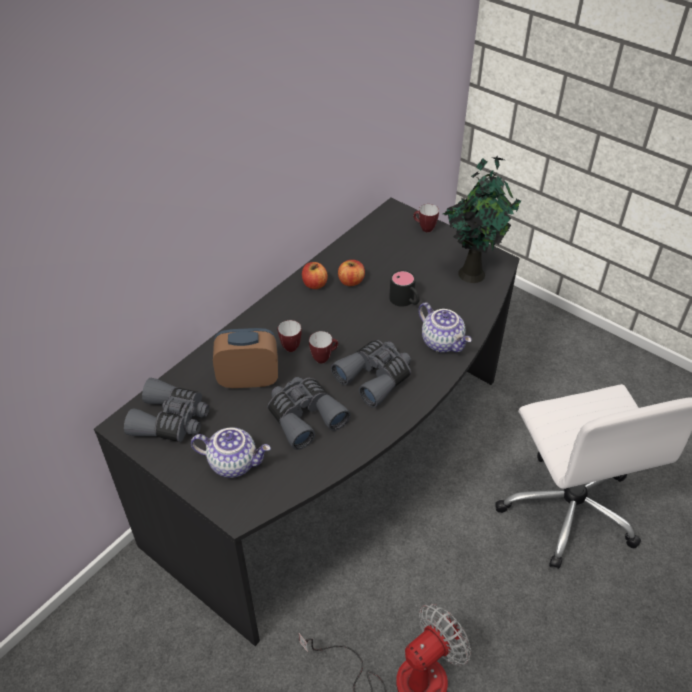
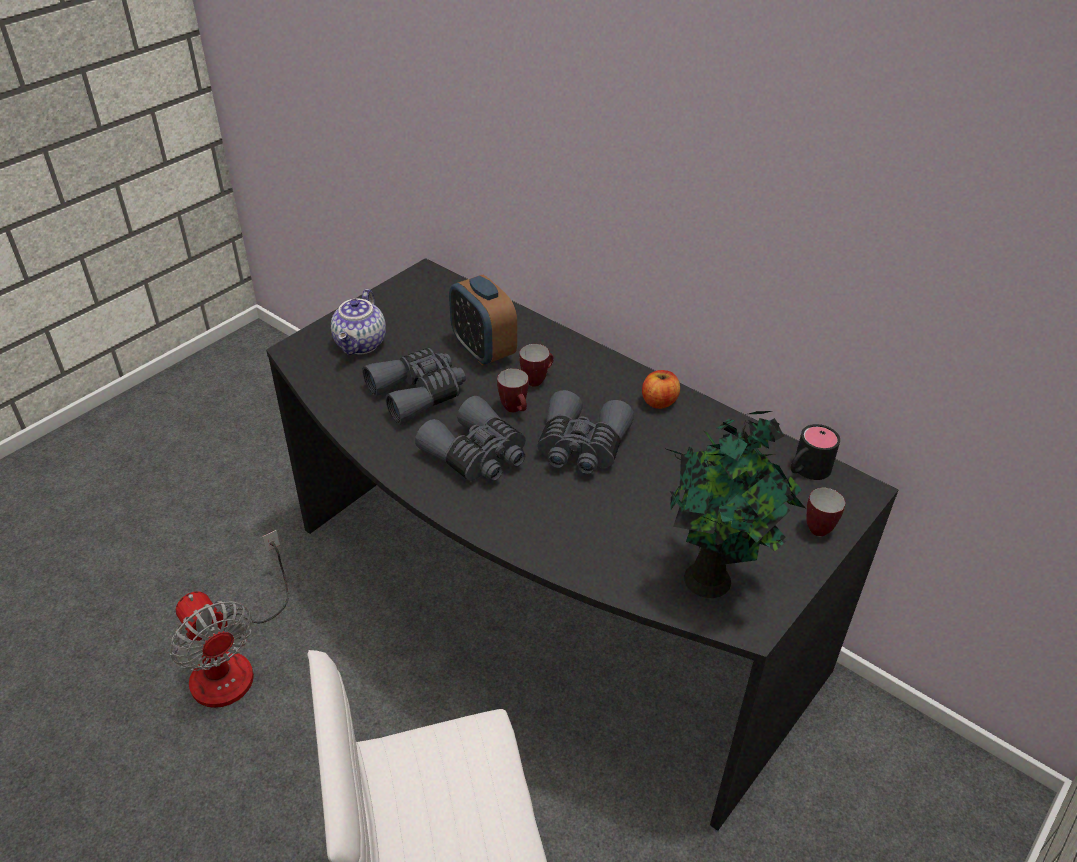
camera: 90 degrees right, 5 degrees down
grey binoculars [124,378,209,442] -> grey binoculars moved to [537,390,634,474]
alarm clock [213,328,278,388] -> alarm clock turned 150 degrees clockwise [449,275,517,366]
apple [338,260,365,286] -> none
black mug [389,270,420,307] -> black mug moved to [791,424,840,480]
teapot [418,303,472,353] -> none

